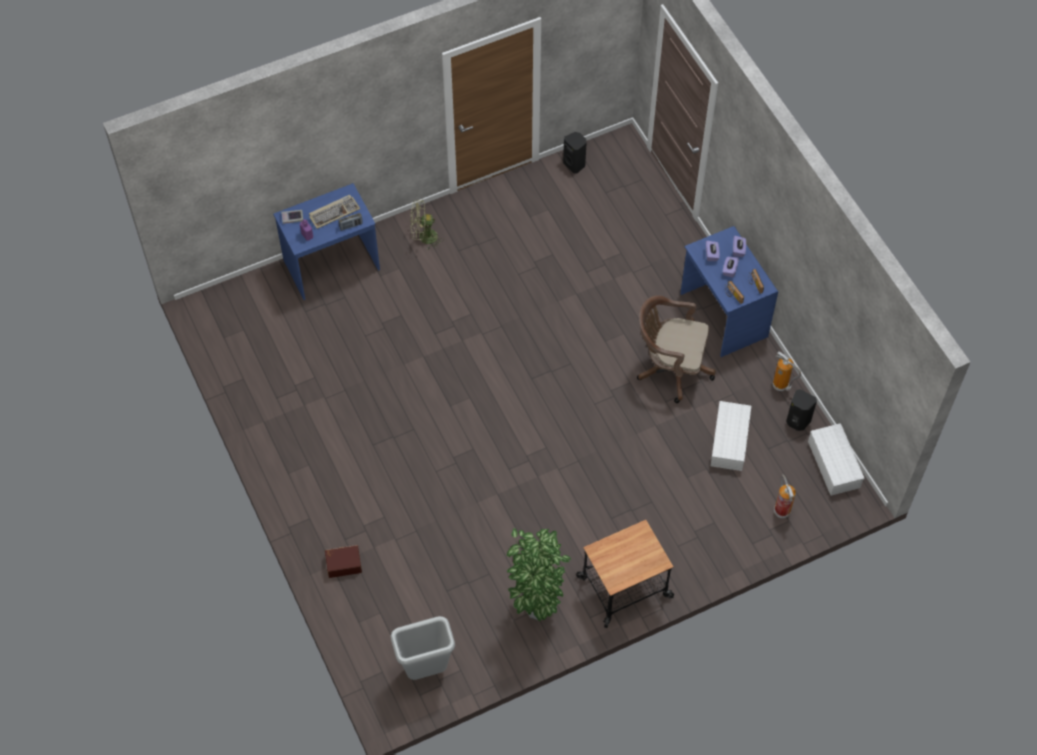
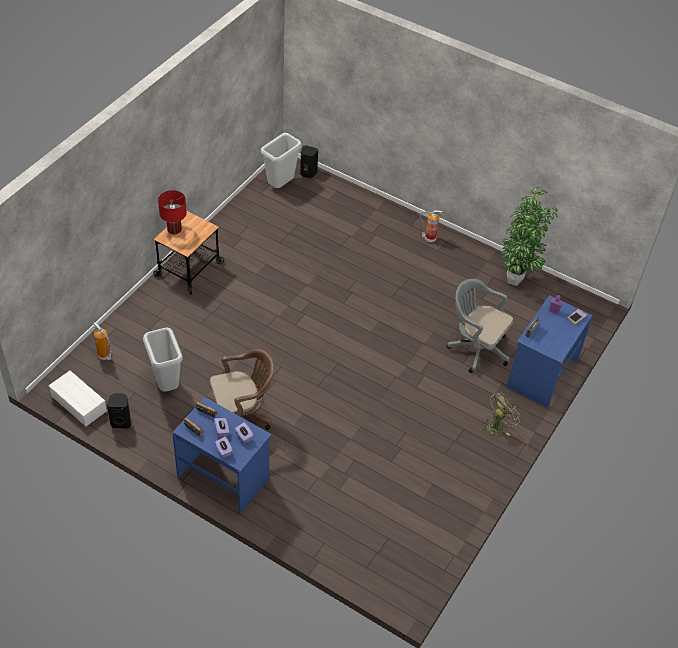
camera: 145 degrees right, 10 degrees down
keyboard [309,195,360,229] -> none
brown storage box [325,545,362,578] -> none
potted plant [507,528,571,621] -> potted plant moved to [501,187,558,286]
black speaker [563,132,586,173] -> black speaker moved to [300,145,318,178]
white storage box [711,401,751,471] -> grey trash can [143,327,183,392]
fire extinguisher [773,351,801,391] -> fire extinguisher moved to [419,210,443,242]
none -> red table lamp [158,190,187,234]
none -> grey office chair [446,279,513,373]

